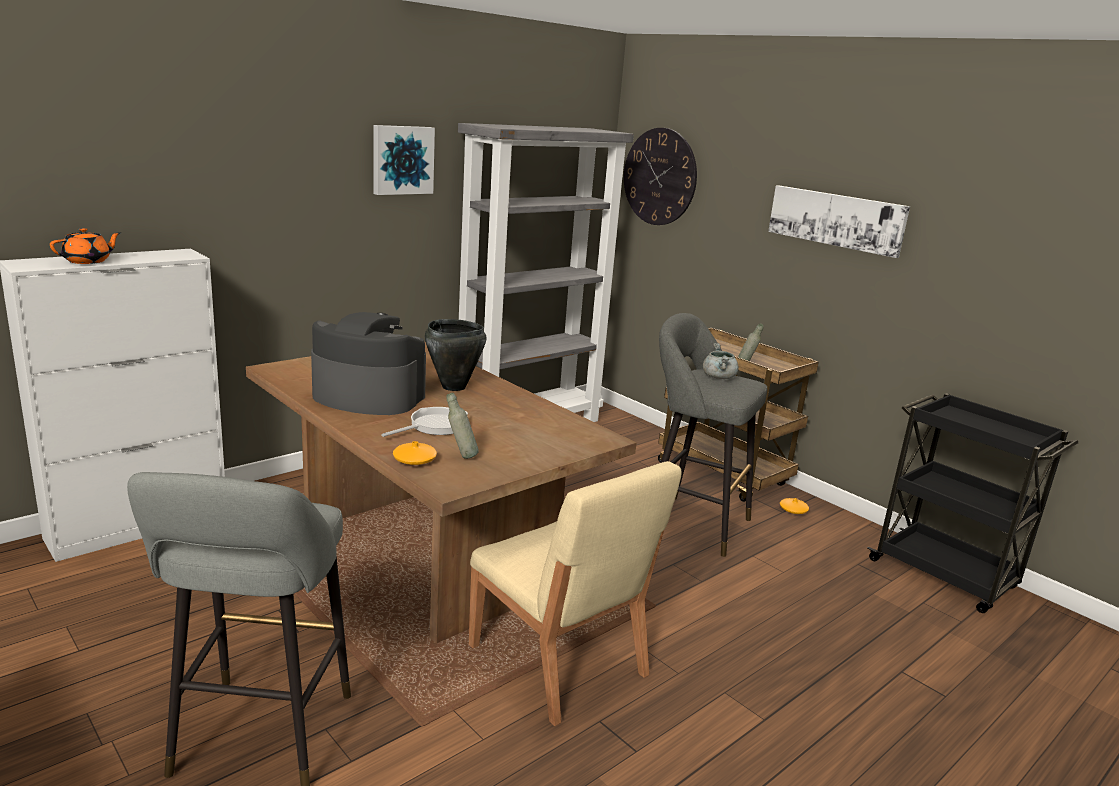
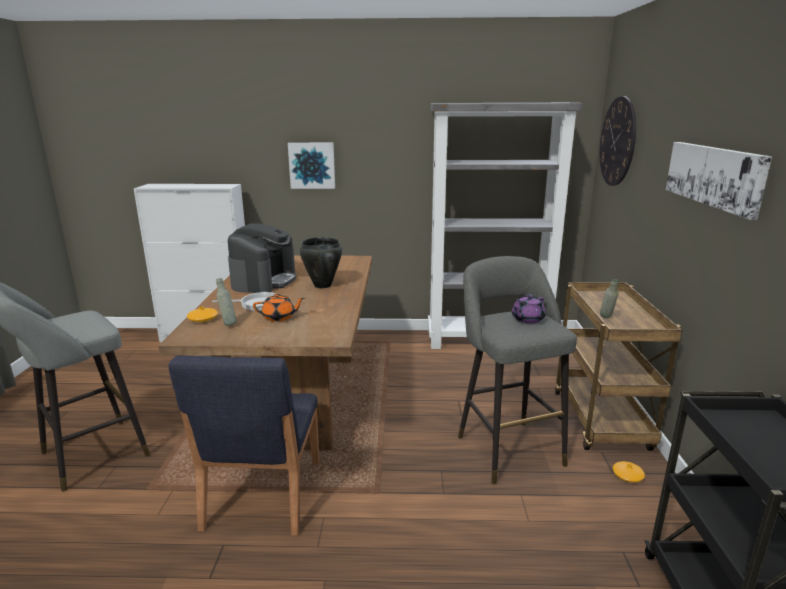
camera: 45 degrees right, 0 degrees up
orange teapot [50,228,121,264] -> orange teapot moved to [253,294,305,322]
coffee machine [311,312,426,415] -> coffee machine turned 45 degrees clockwise [228,223,297,293]
picture [373,125,435,195] -> picture moved to [288,143,335,189]
beige chair [469,461,682,726] -> blue chair [168,356,320,536]
grey cooking pot [703,343,739,379] -> purple teapot [512,294,546,323]

